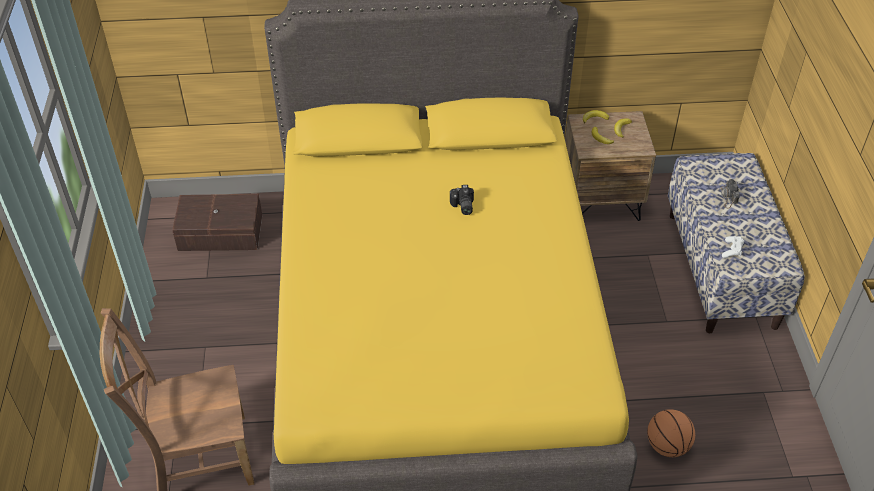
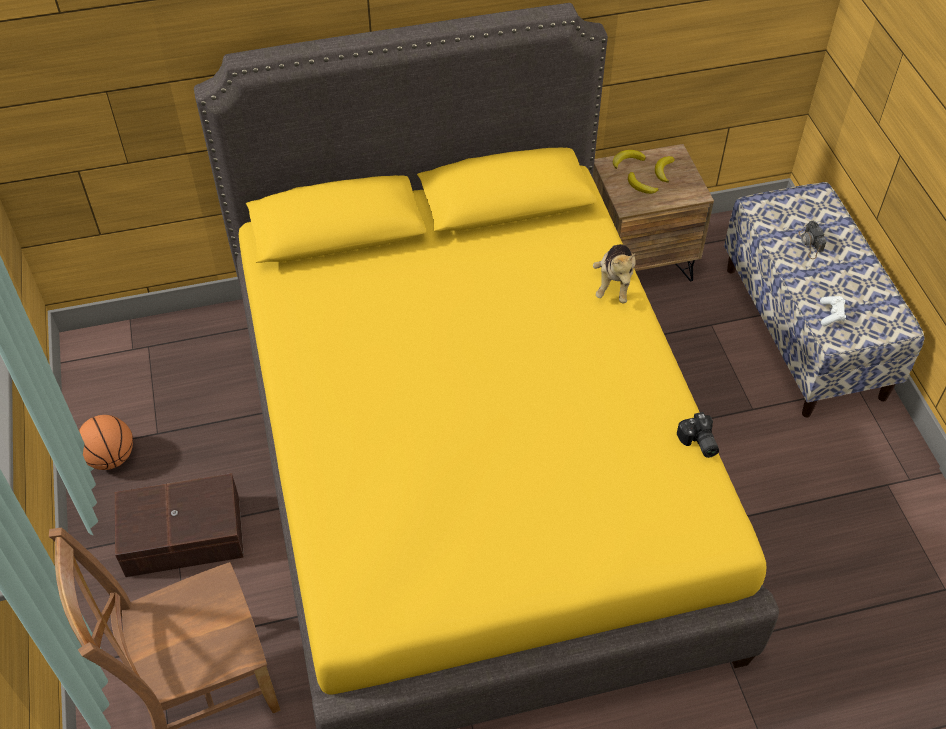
camera: 10 degrees left, 5 degrees up
brown storage box [172,194,262,251] -> brown storage box moved to [115,473,244,577]
camera [450,185,474,215] -> camera moved to [677,412,719,458]
basketball [647,409,695,457] -> basketball moved to [79,415,133,470]
none -> plush toy [593,244,636,303]

